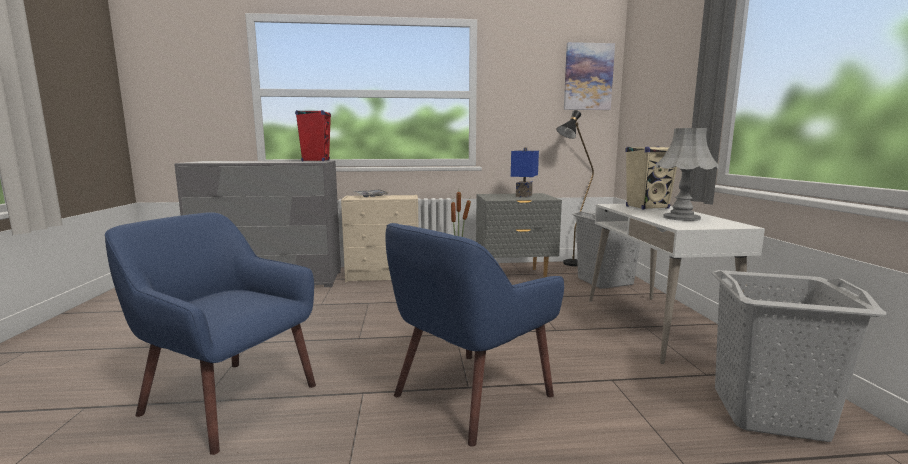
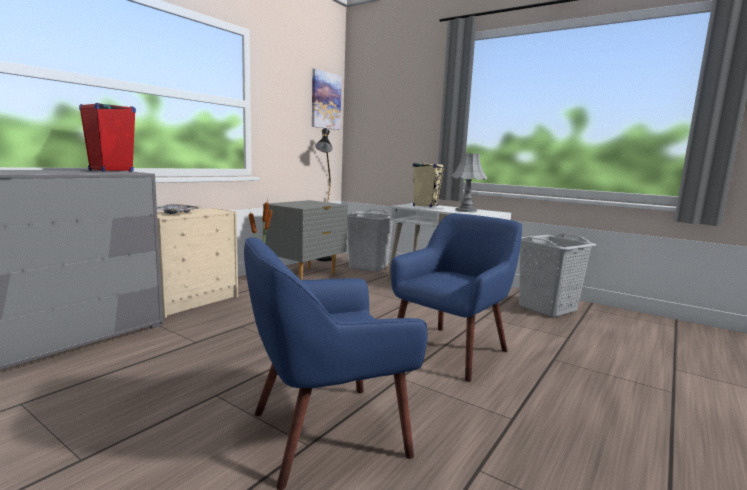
camera: 50 degrees left, 0 degrees up
blue armchair [385,223,564,447] -> blue armchair turned 135 degrees counterclockwise [391,213,522,382]
blue table lamp [511,147,539,197] -> none

